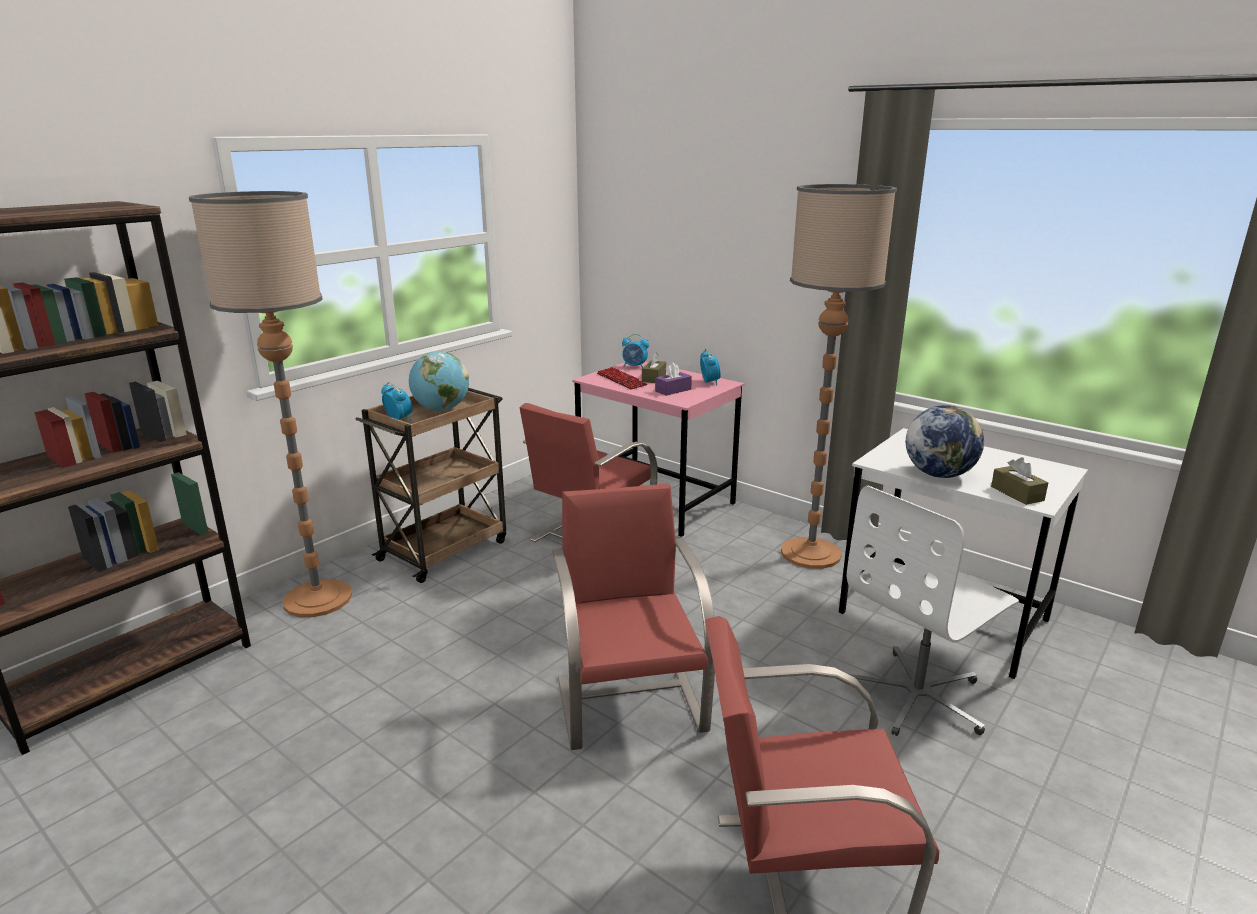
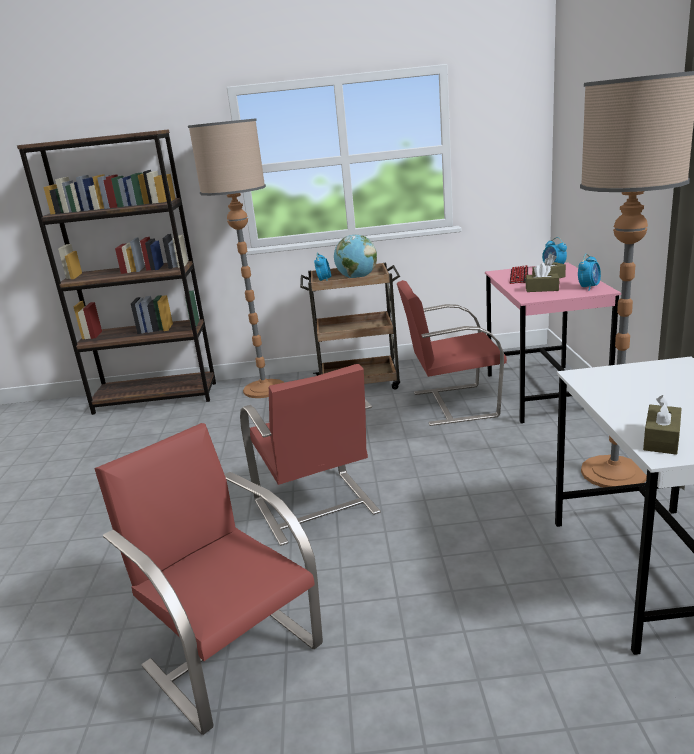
camera: 50 degrees right, 0 degrees up
red chair [552,484,715,750] -> red chair turned 120 degrees clockwise [240,364,381,546]
purple tissue box [655,363,692,396] -> brown tissue box [525,263,559,292]
white office chair [846,485,1019,736] -> none
globe [906,405,984,478] -> none

